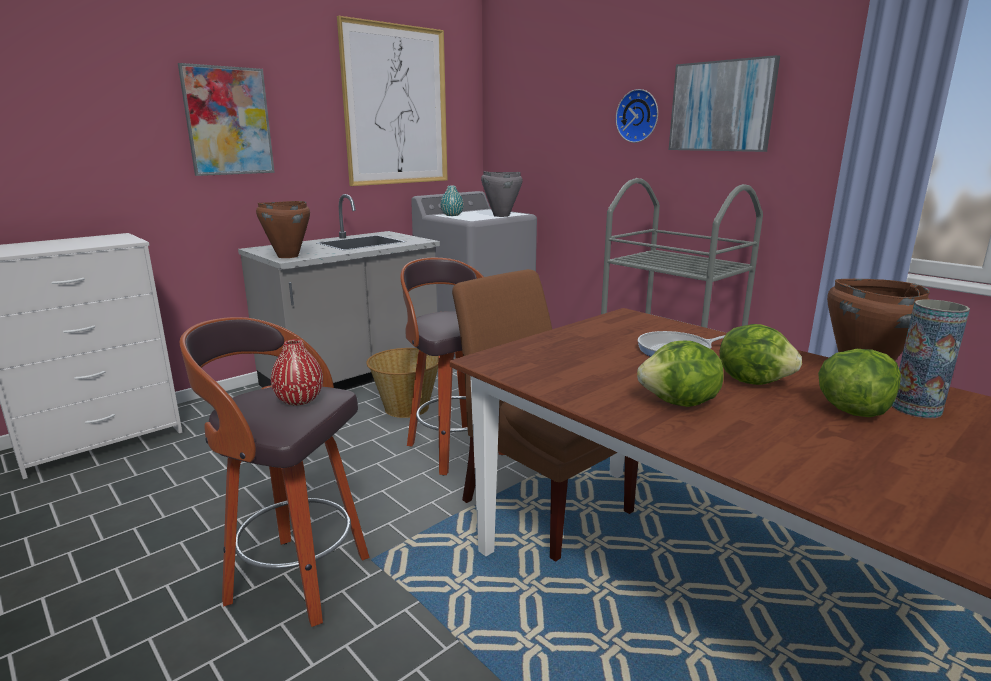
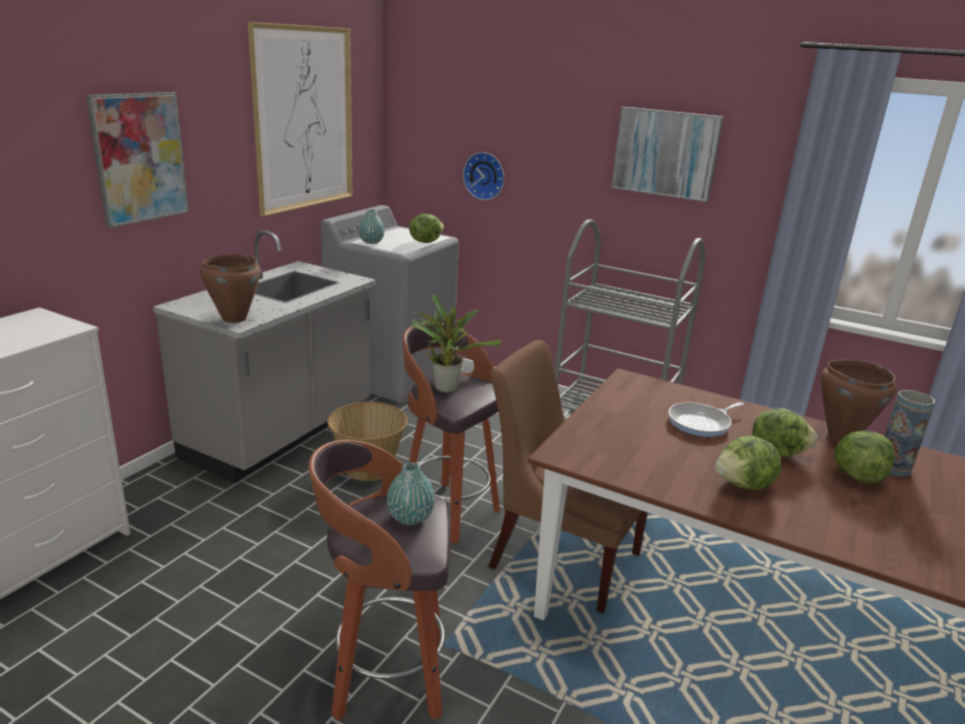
camera: 20 degrees left, 5 degrees up
red vase [271,339,323,406] -> turquoise vase [387,462,435,525]
grey cooking pot [481,171,523,217] -> lettuce [409,214,444,243]
wall clock [616,89,658,143] -> wall clock moved to [463,152,504,200]
none -> potted plant [412,294,502,393]

